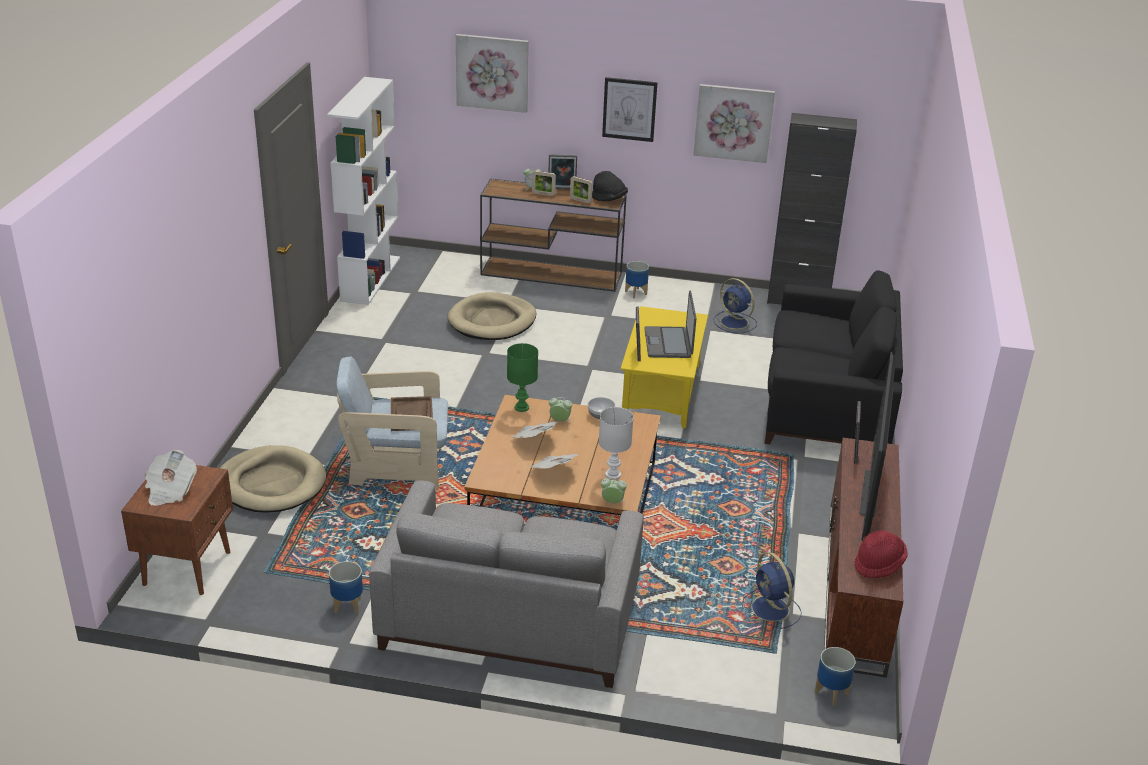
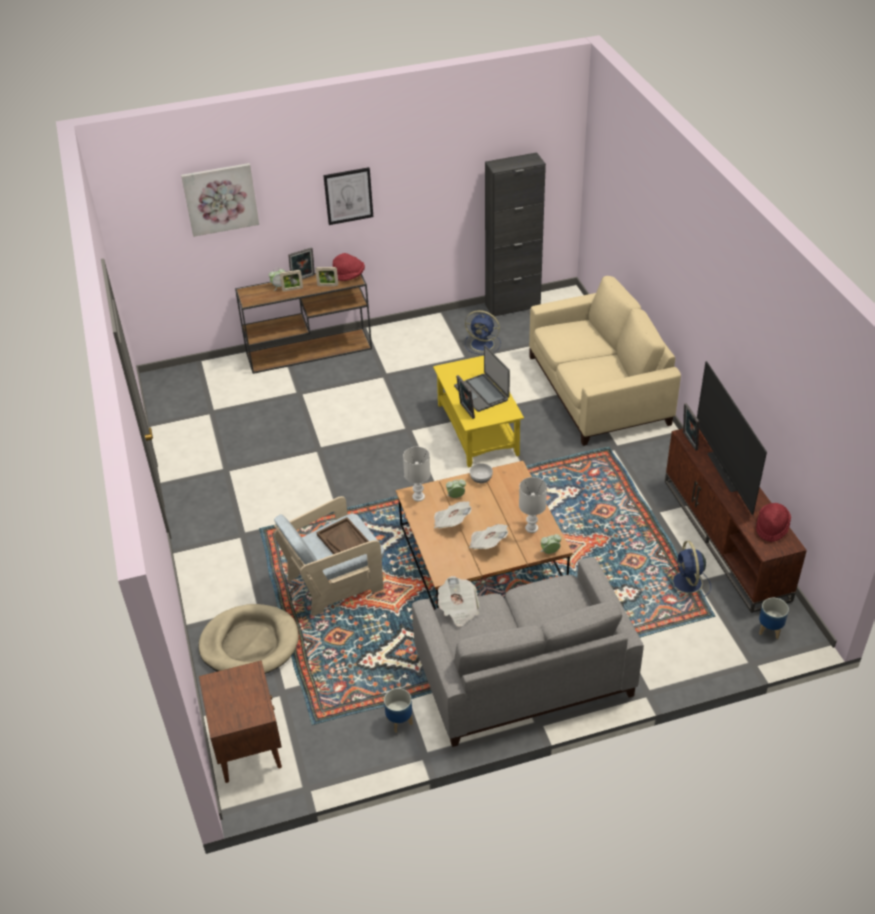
camera: 25 degrees left, 10 degrees up
newspaper [145,450,197,506] -> newspaper moved to [438,576,479,627]
white bookcase [327,77,400,305] -> none
beige dog bed [447,292,536,340] -> none
green table lamp [507,343,538,412] -> white table lamp [403,447,430,501]
black hat [592,171,628,201] -> red hat [333,253,365,281]
planter [625,261,649,298] -> none
picture [694,84,775,163] -> none
blue fan [742,552,802,629] -> blue fan turned 45 degrees clockwise [666,541,711,599]
black sofa [765,271,903,444] -> beige sofa [529,276,681,446]

